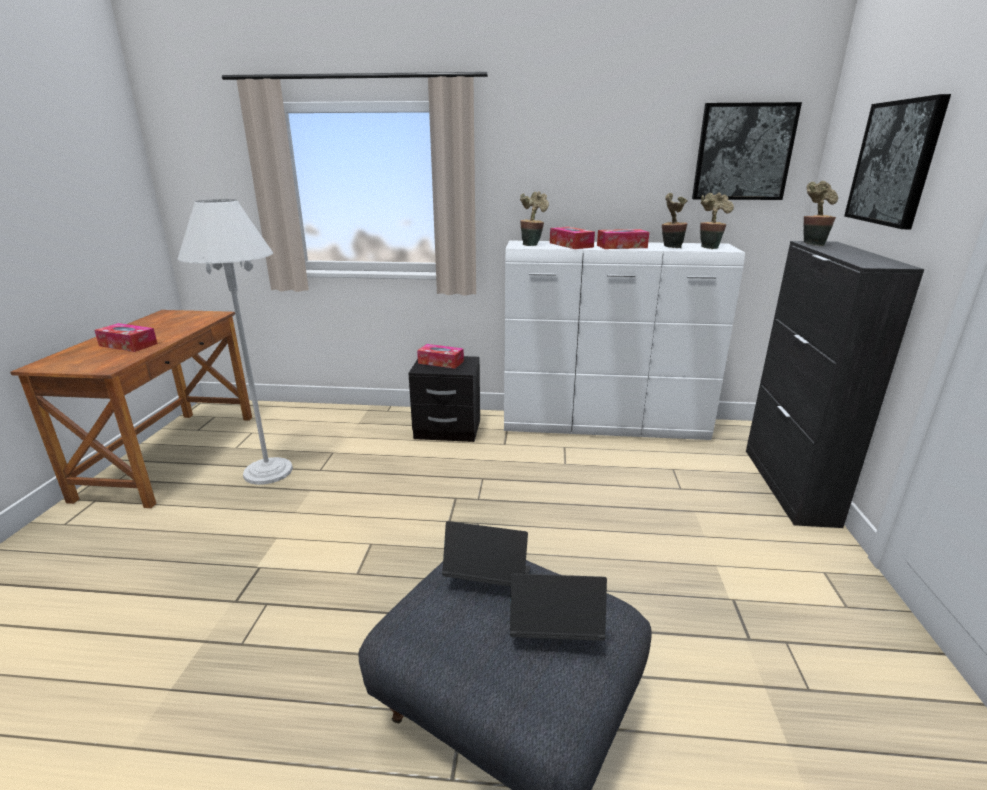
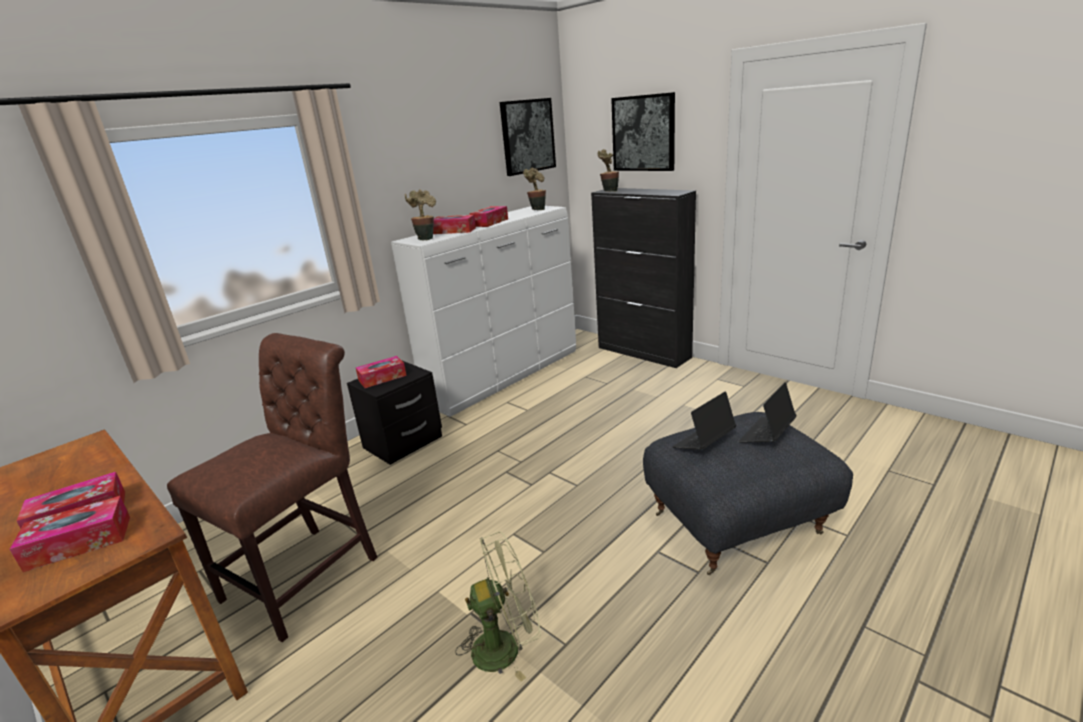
camera: 50 degrees left, 0 degrees up
white floor lamp [178,199,293,485] -> brown chair [167,333,378,642]
potted plant [662,193,688,248] -> none
none -> tissue box [9,496,130,572]
none -> green fan [455,532,541,682]

